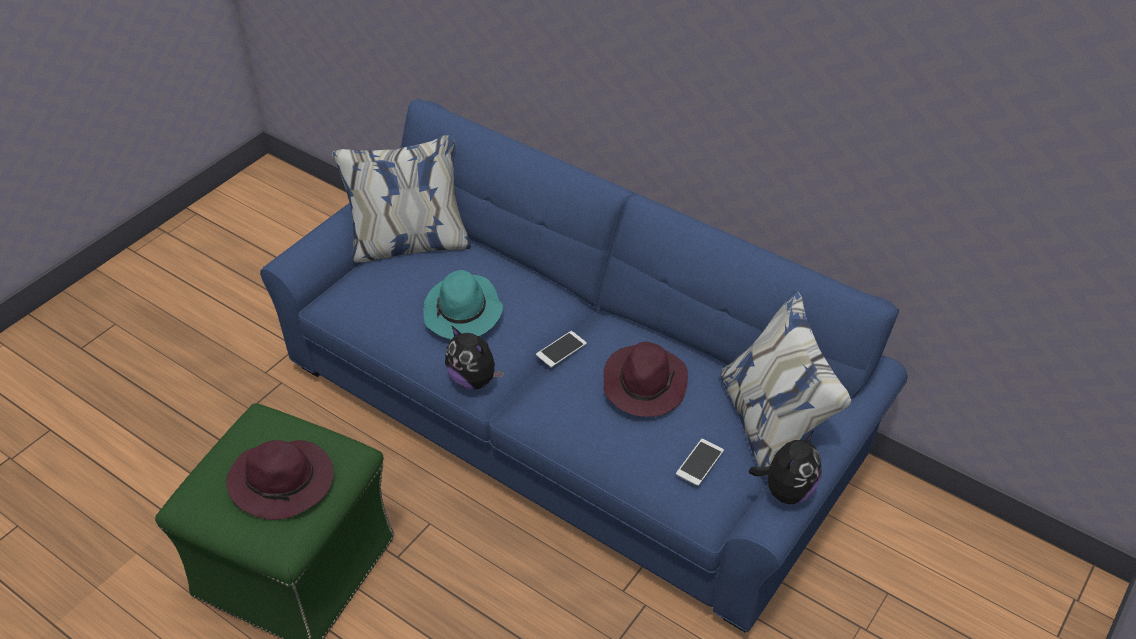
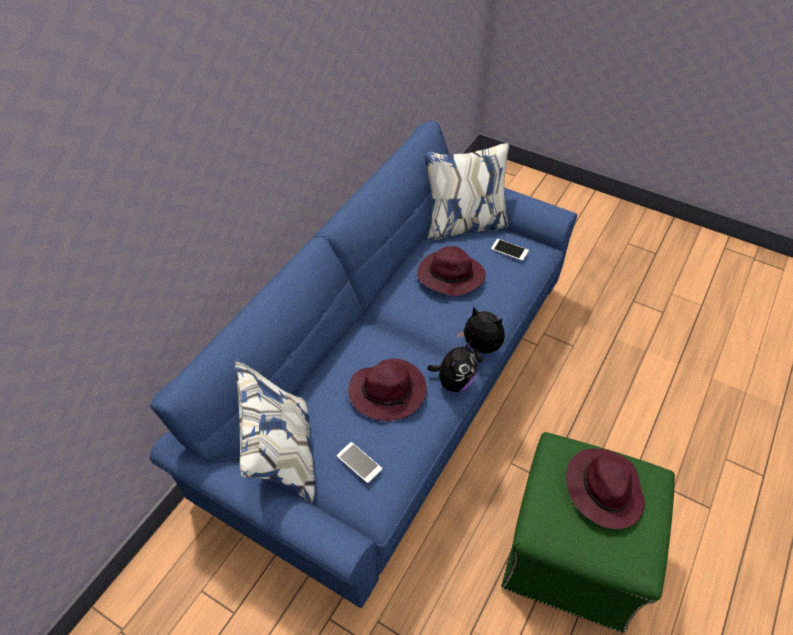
camera: 95 degrees left, 5 degrees up
turquoise hat [424,270,503,339] -> purple hat [348,359,427,421]
phone [536,331,587,367] -> phone moved to [337,442,382,483]
plush toy [749,431,822,504] -> plush toy moved to [456,306,505,363]

